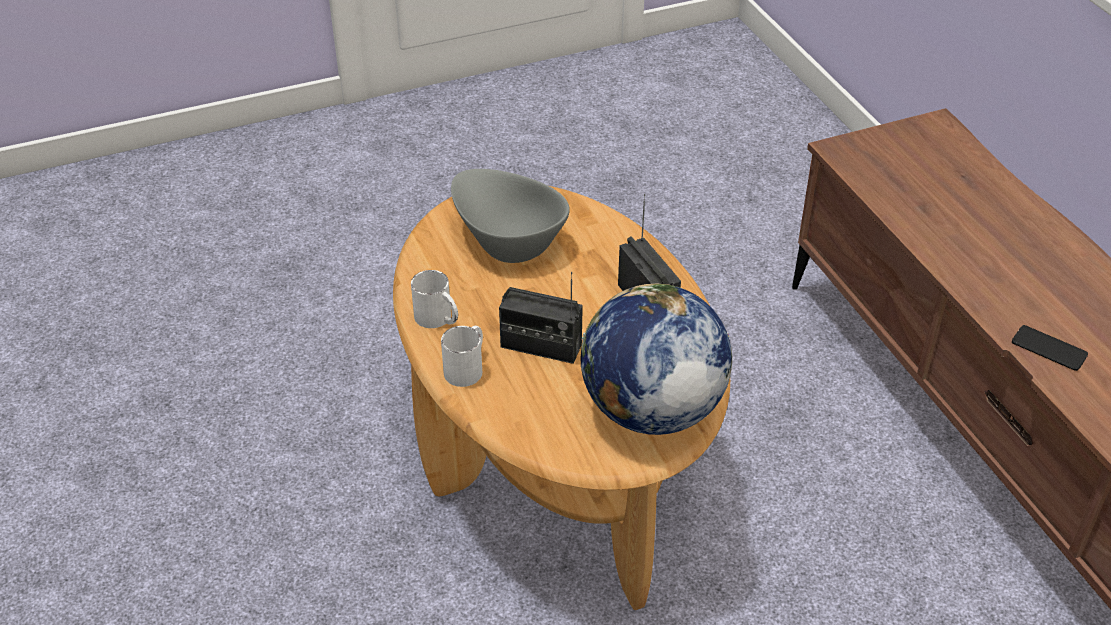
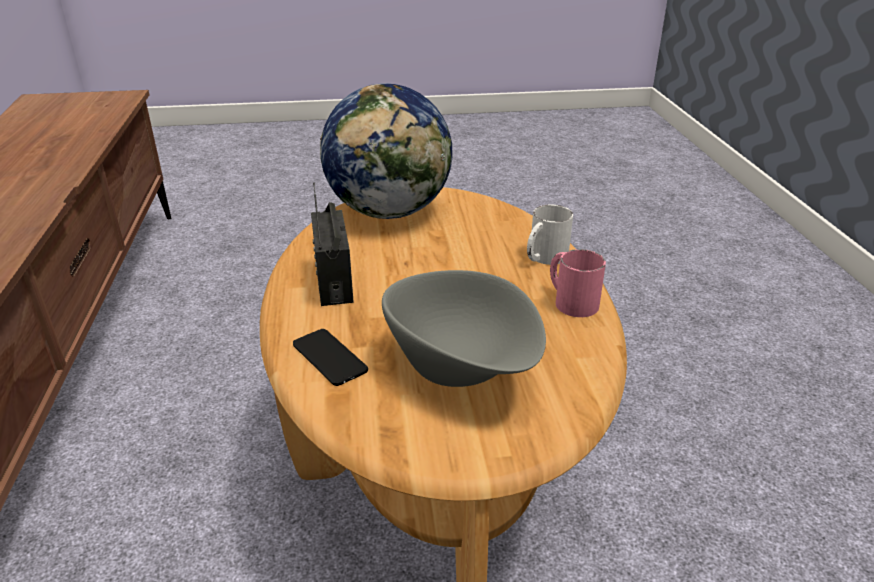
camera: 165 degrees left, 10 degrees down
white mug [411,270,458,328] -> pink mug [550,249,606,317]
radio [499,272,583,364] -> none
phone [1012,325,1088,371] -> phone moved to [293,329,368,386]

